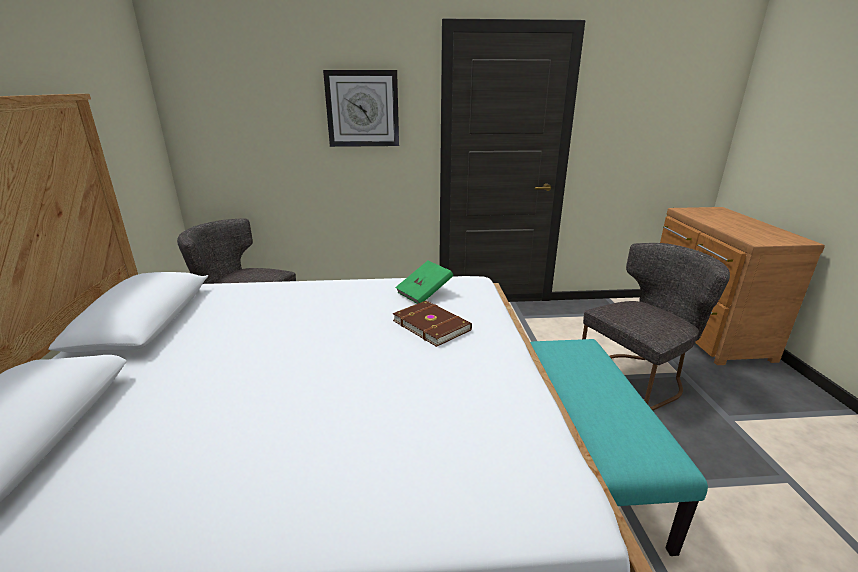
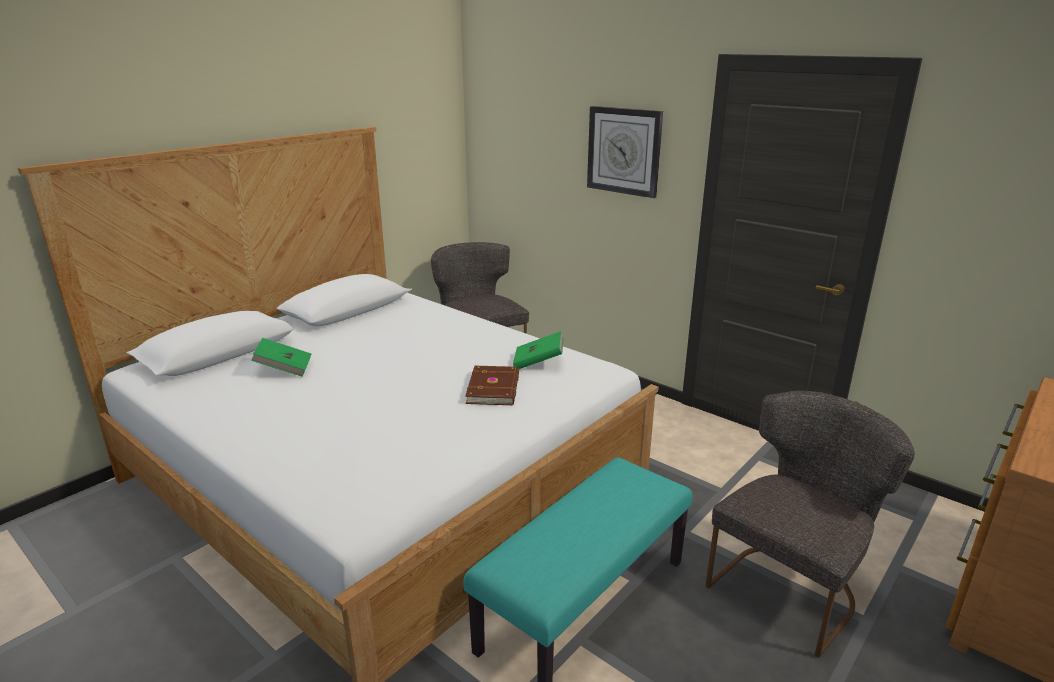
camera: 45 degrees right, 0 degrees up
grey chair [582,243,730,411] -> grey chair turned 60 degrees counterclockwise [705,391,915,658]
none -> green book [251,338,311,377]

